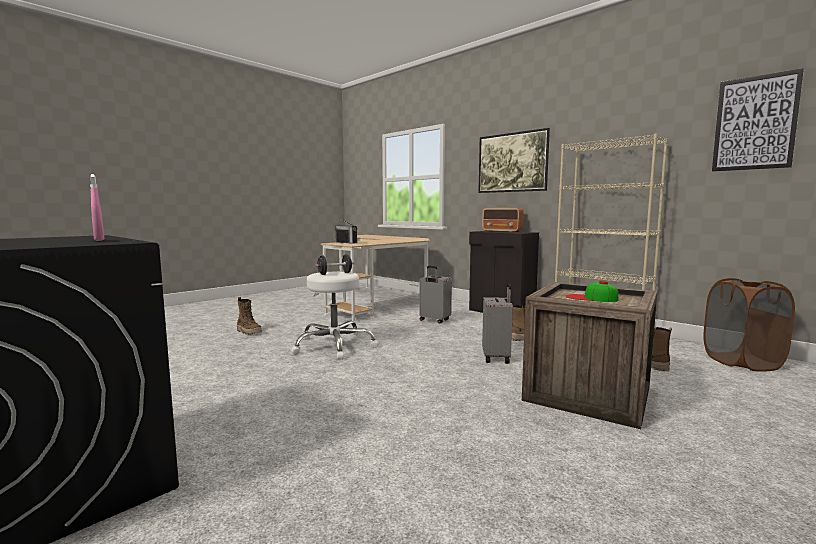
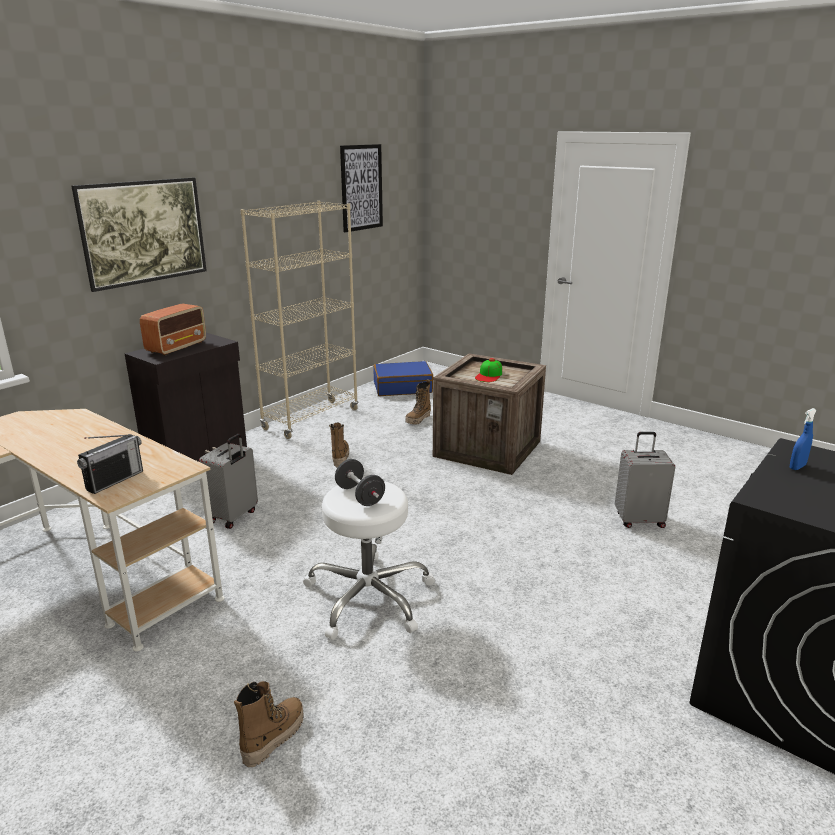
camera: 95 degrees left, 15 degrees up
pink spray bottle [90,174,104,241] -> blue spray bottle [790,408,817,470]
grey suitcase [482,283,513,364] -> grey suitcase moved to [615,432,675,528]
brown laundry basket [703,278,795,372] -> blue suitcase [373,361,433,396]

